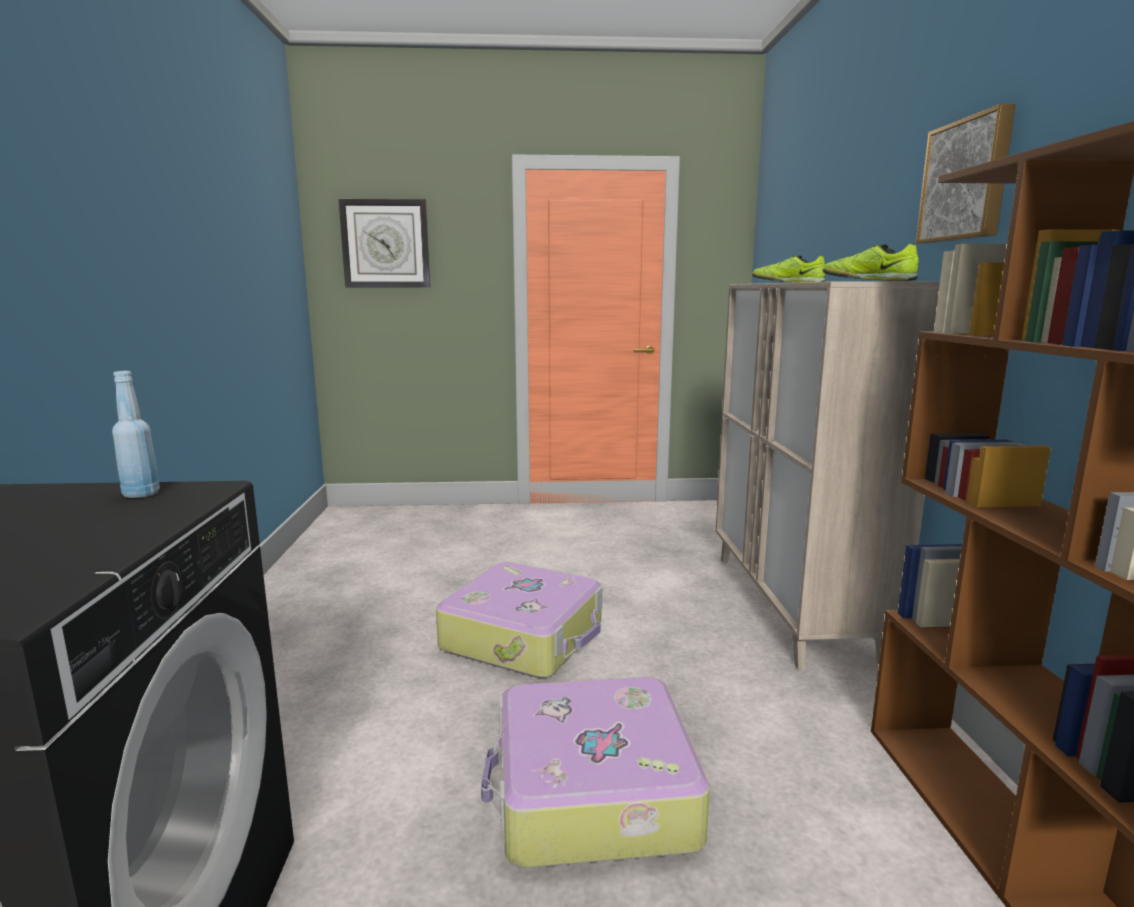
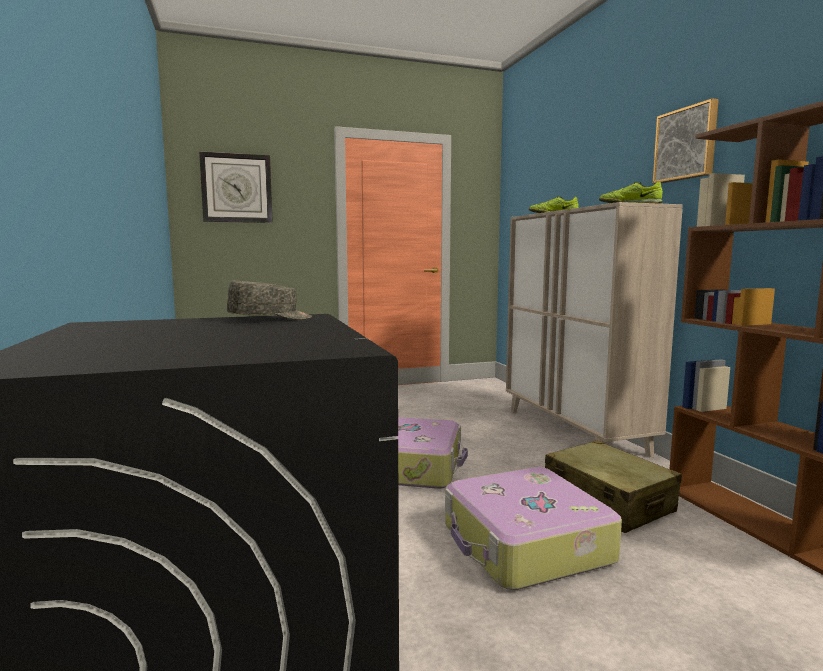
camera: 15 degrees left, 5 degrees down
blue bottle [112,371,160,498] -> grey cap [227,281,312,320]
none -> beige suitcase [545,440,682,533]

